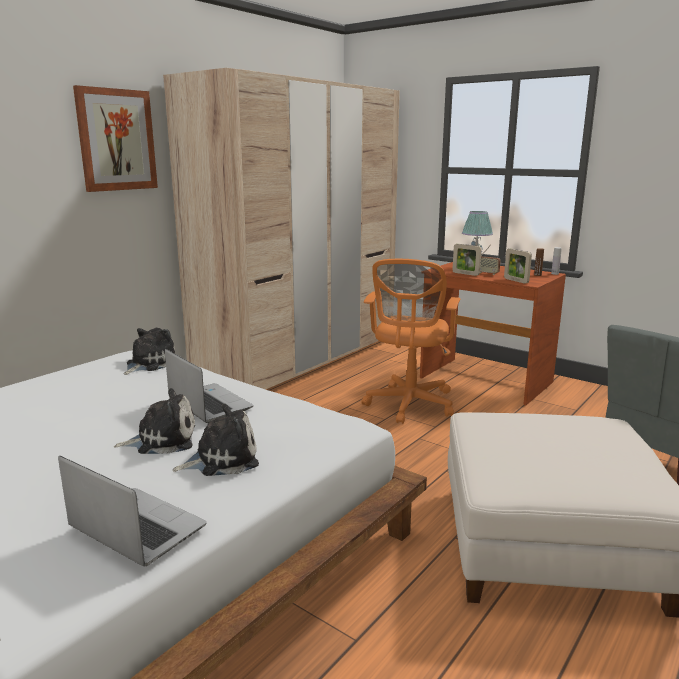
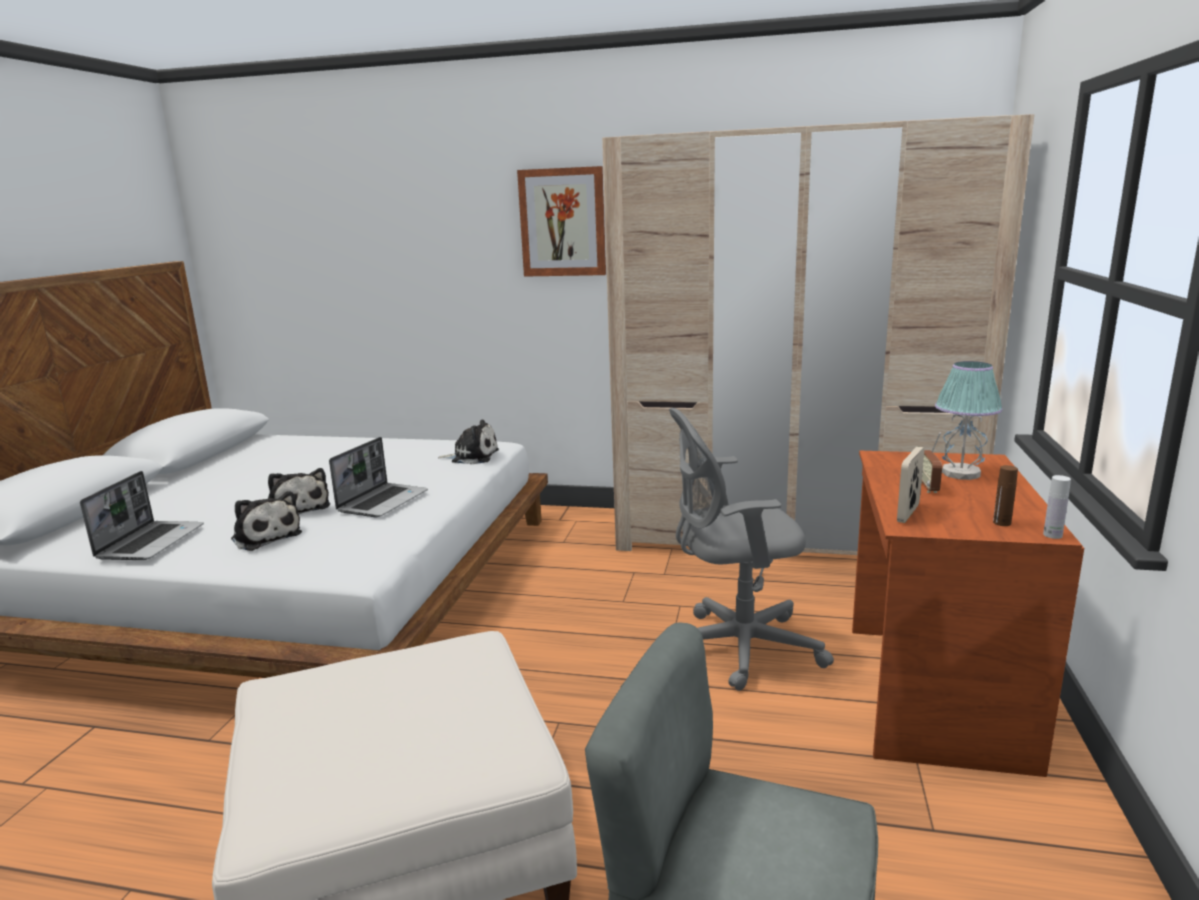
camera: 65 degrees right, 0 degrees up
orange office chair [361,259,460,424] -> grey office chair [669,408,834,691]
picture frame [452,244,482,276] -> none

